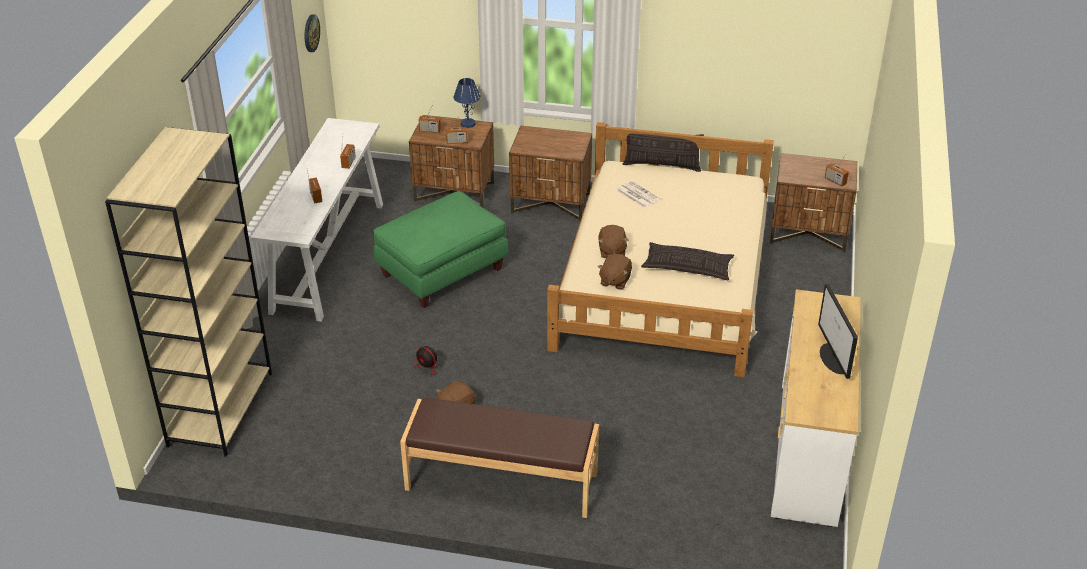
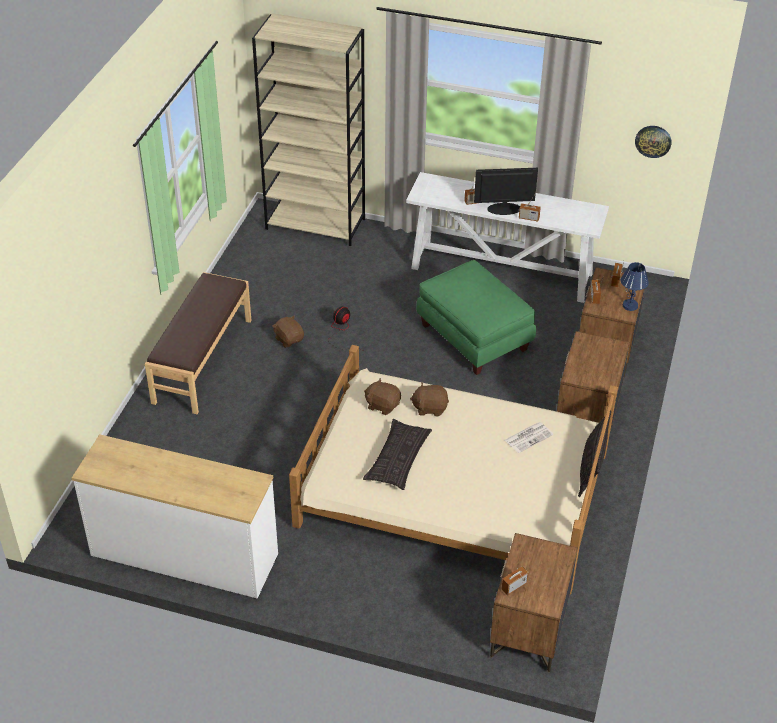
camera: 95 degrees right, 5 degrees up
monitor [818,284,858,379] -> monitor moved to [474,168,538,215]

